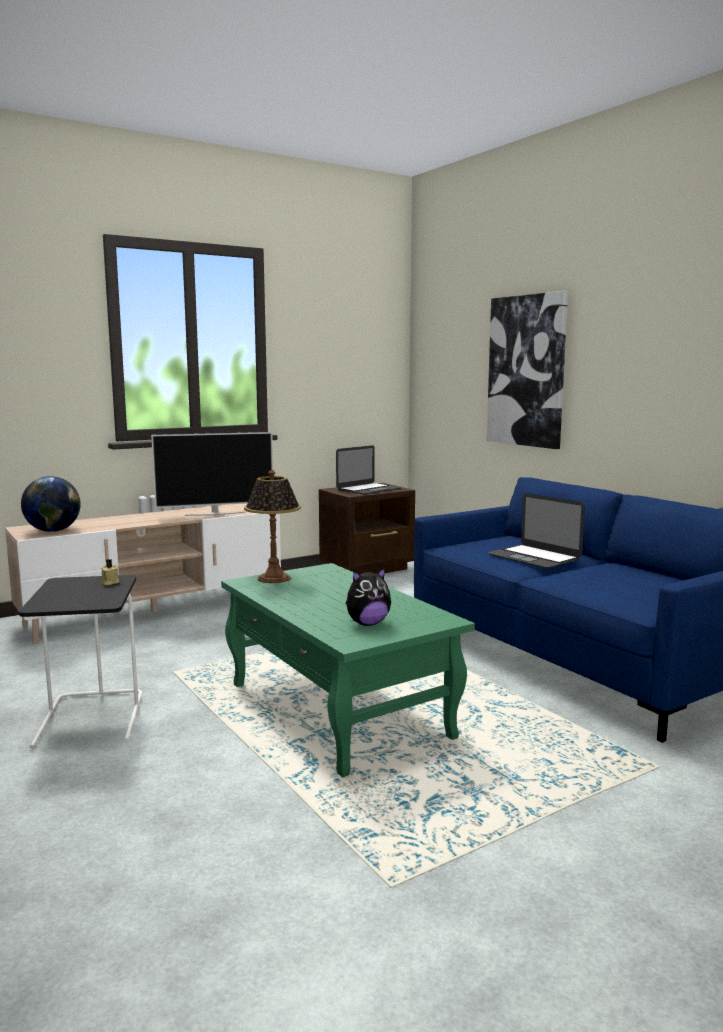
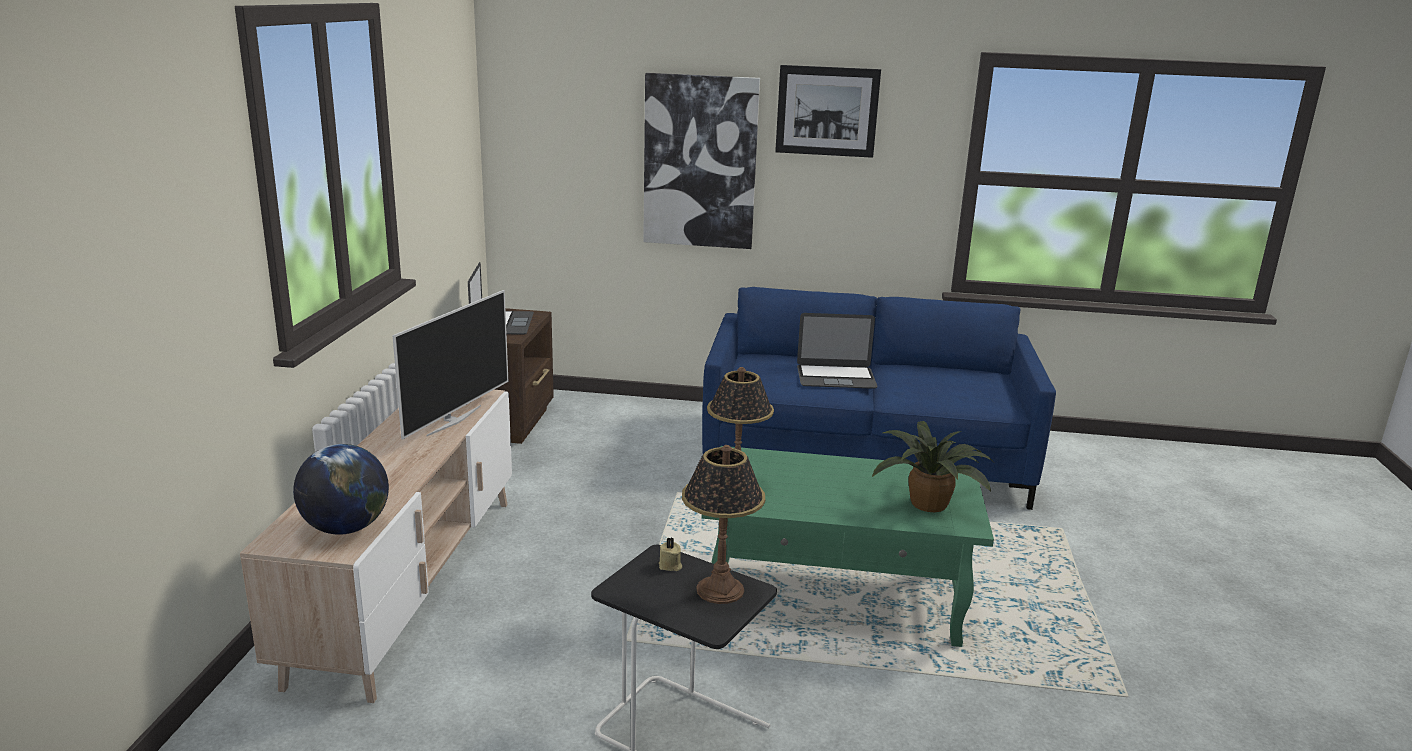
camera: 50 degrees left, 10 degrees up
plush toy [345,567,391,626] -> potted plant [872,421,991,512]
none -> table lamp [682,445,765,604]
none -> picture [775,65,881,158]

